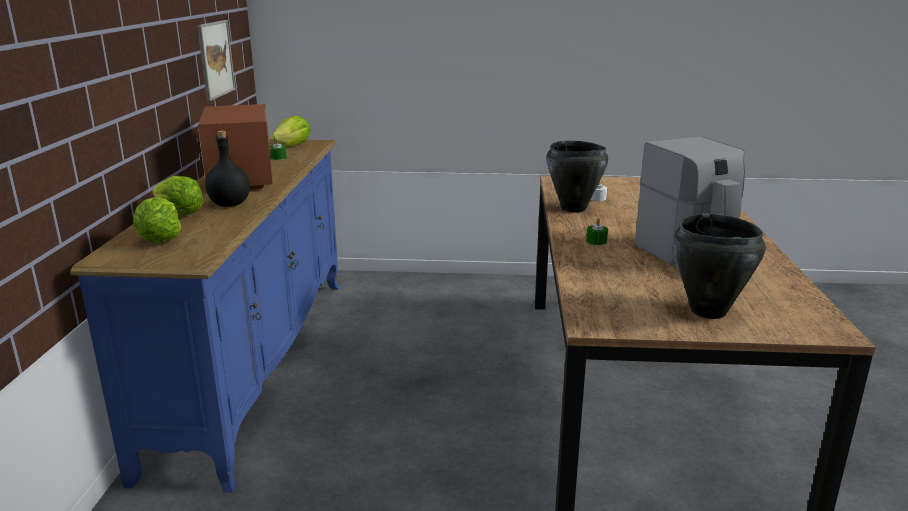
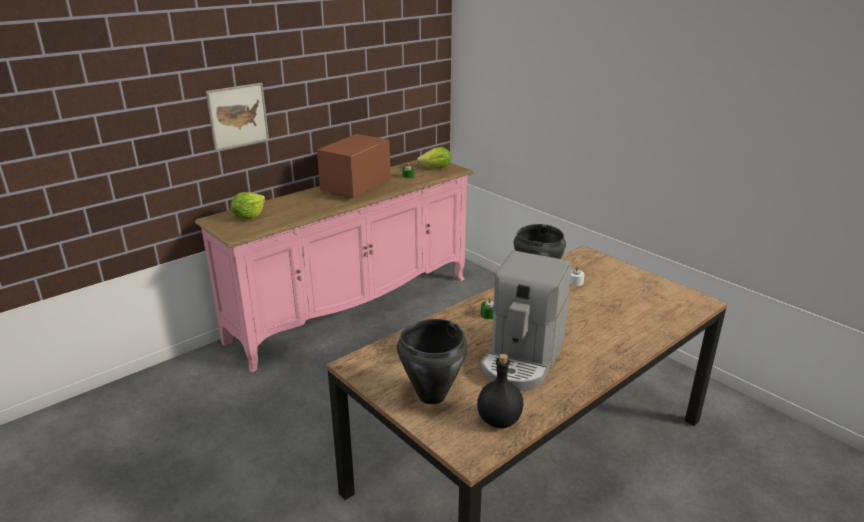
camera: 45 degrees right, 5 degrees up
blue cabinet [70,139,339,493] -> pink cabinet [195,160,474,372]
lettuce [152,176,204,215] -> none
picture [197,20,235,101] -> picture moved to [206,83,269,151]
black bottle [205,130,250,207] -> black bottle moved to [477,354,523,428]

